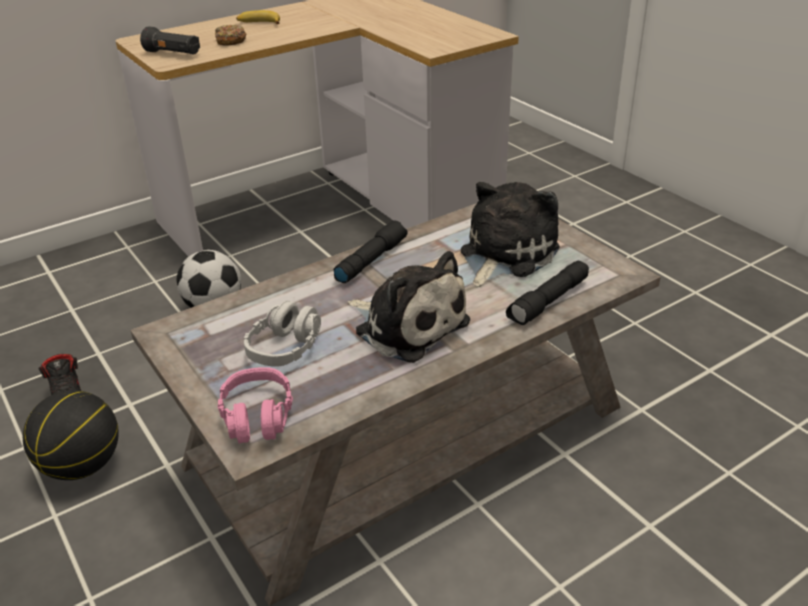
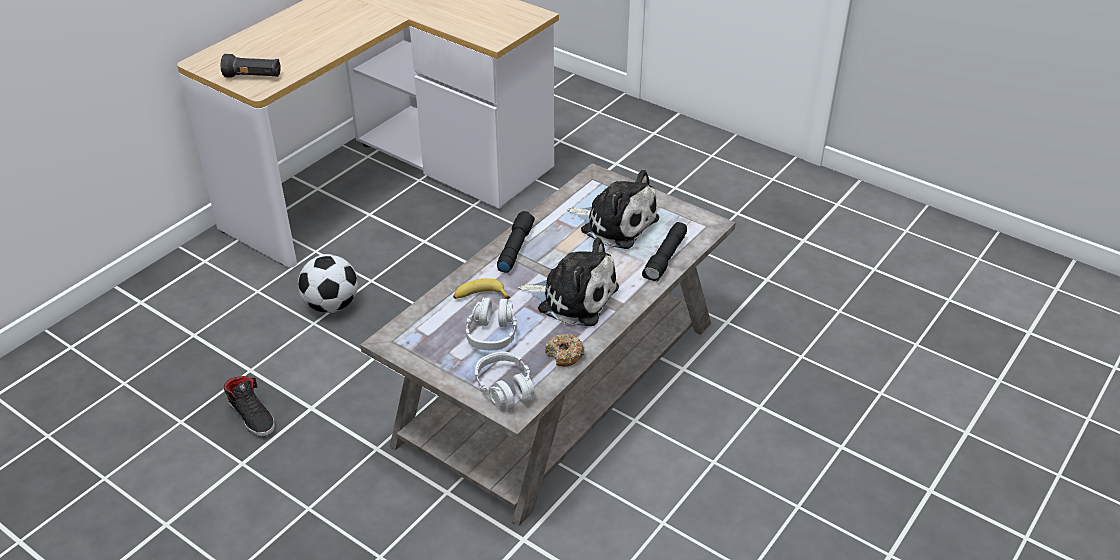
camera: 20 degrees left, 5 degrees up
basketball [23,390,119,480] -> none
donut [215,25,247,46] -> donut moved to [545,334,584,367]
pink headphones [217,367,293,444] -> grey headphones [475,351,534,409]
banana [236,10,280,24] -> banana moved to [453,278,510,299]
plush toy [461,182,560,287] -> plush toy turned 105 degrees clockwise [567,170,659,249]

